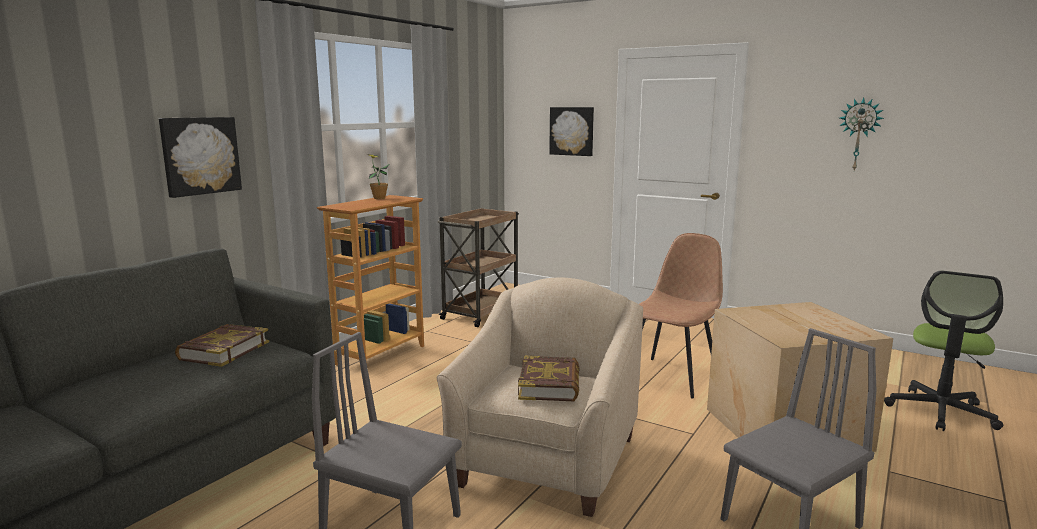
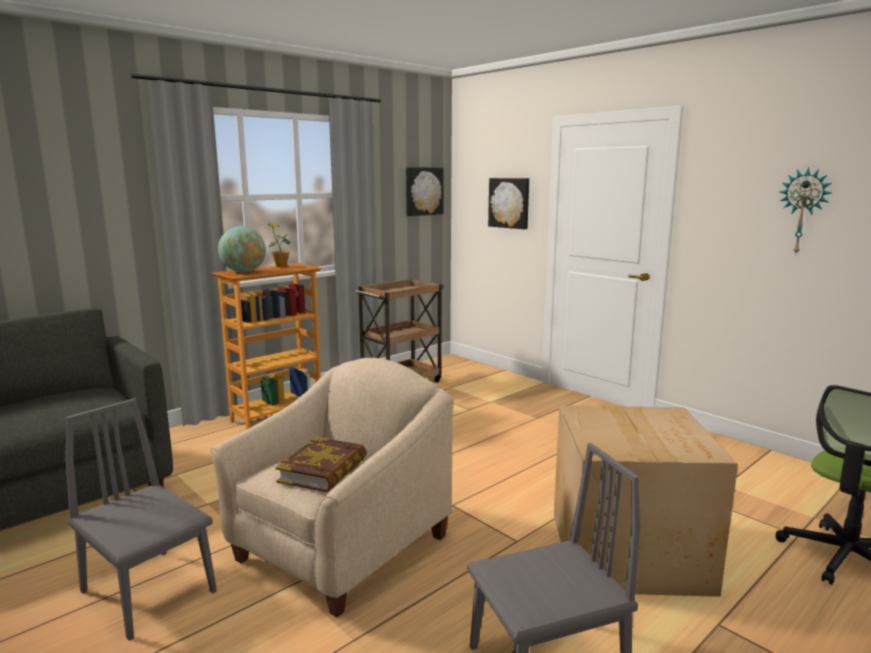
camera: 15 degrees right, 0 degrees up
picture [159,117,242,198] -> picture moved to [406,167,444,216]
book [175,324,269,367] -> none
brown chair [639,233,723,399] -> none
none -> globe [218,226,266,272]

